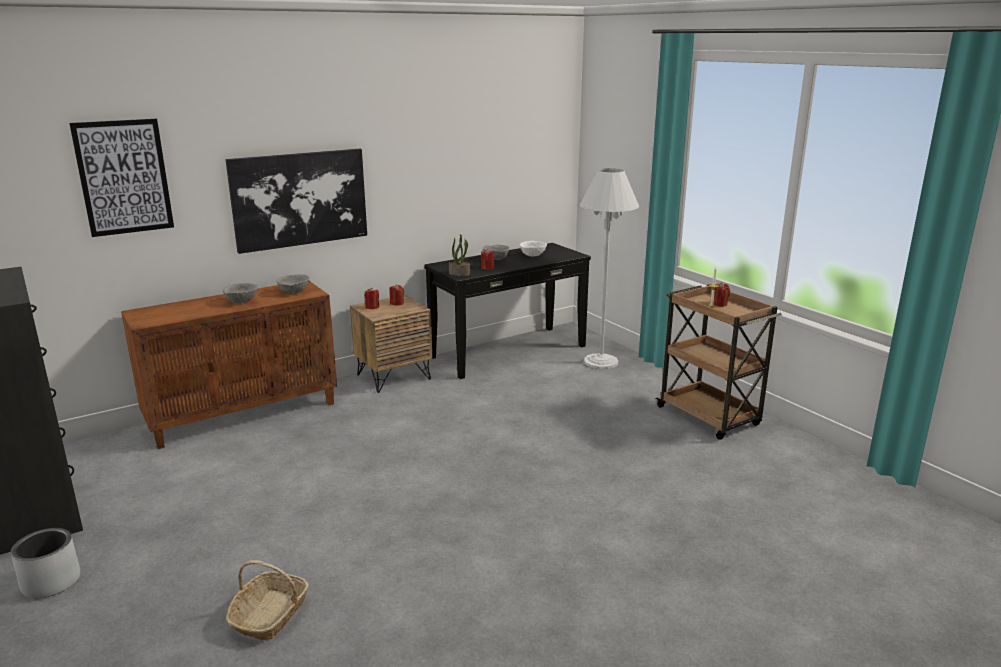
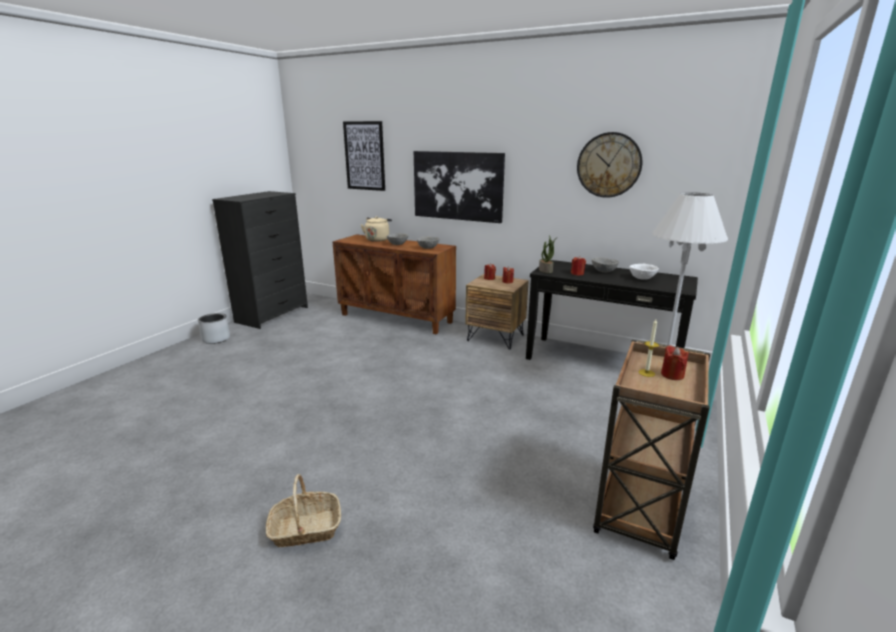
camera: 60 degrees right, 0 degrees up
basket [226,560,309,640] -> basket moved to [266,474,341,547]
none -> beige kettle [361,216,392,242]
none -> wall clock [577,132,642,198]

